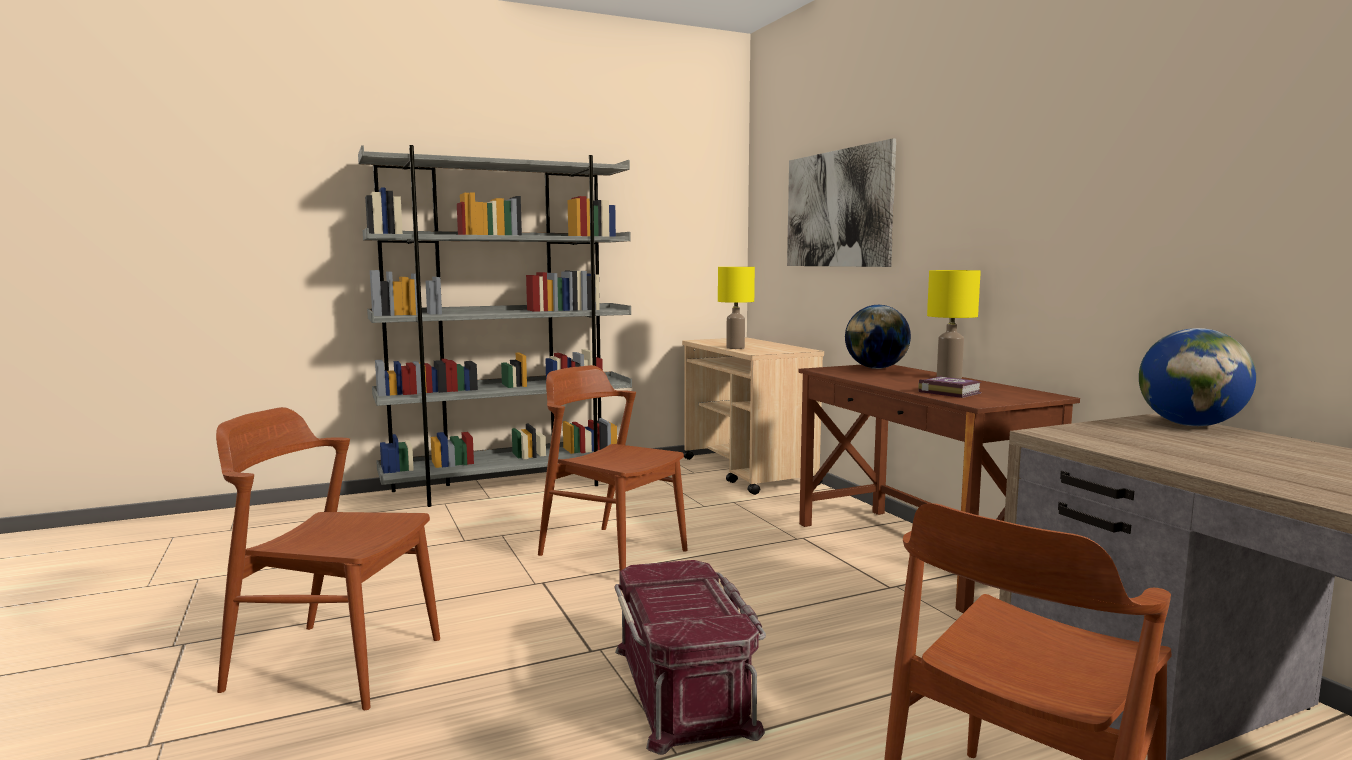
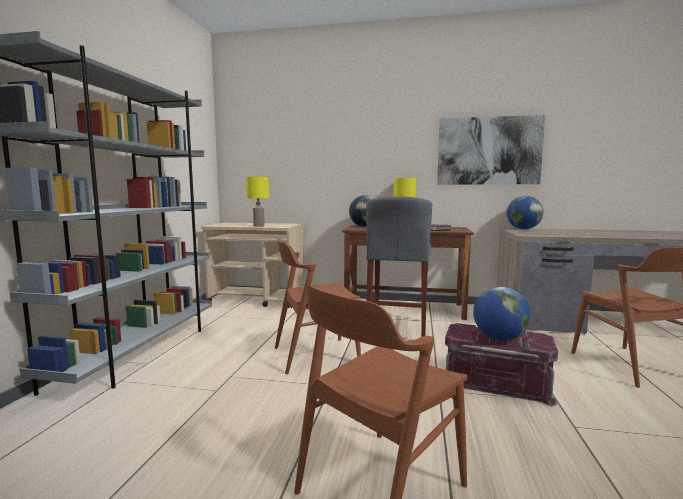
camera: 55 degrees left, 0 degrees up
picture [787,138,896,267] -> picture moved to [437,115,545,184]
none -> grey stool [366,197,432,337]
none -> globe [473,287,531,341]

